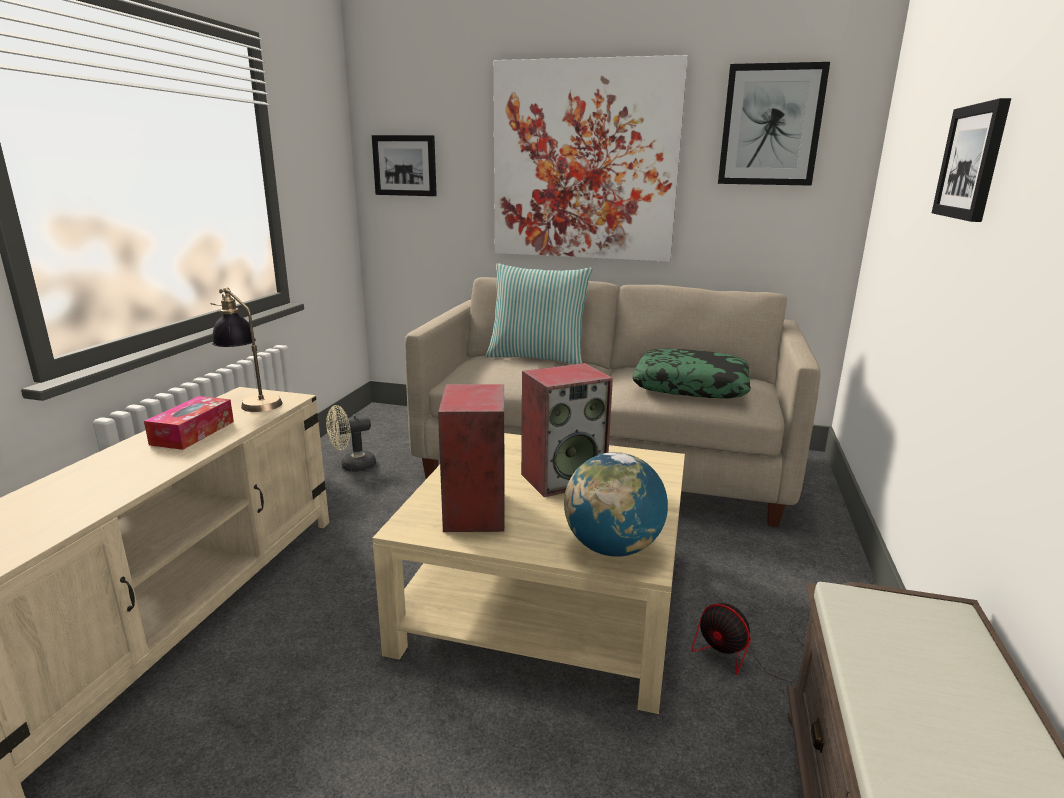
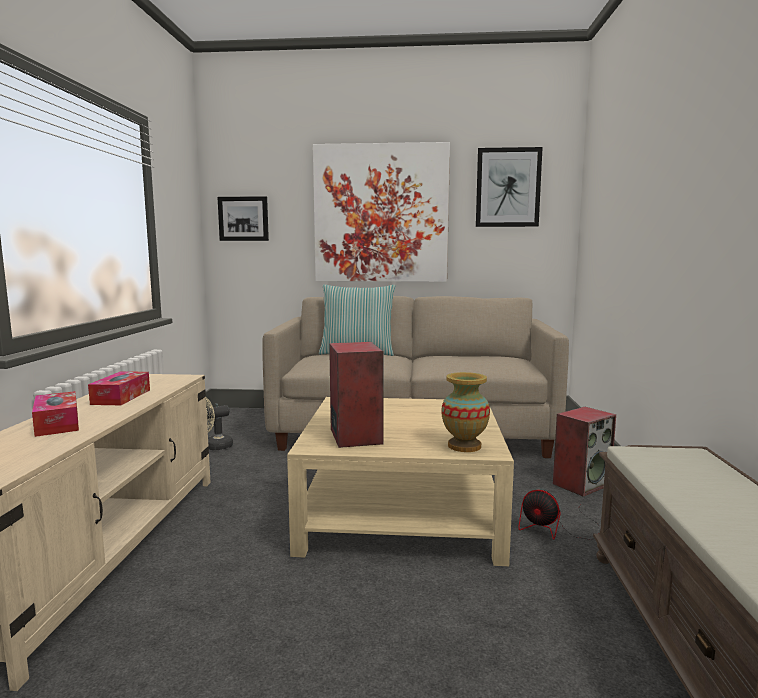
camera: 10 degrees left, 10 degrees down
table lamp [211,287,282,412] -> none
speaker [521,363,613,497] -> speaker moved to [553,407,616,497]
globe [564,452,668,557] -> vase [441,372,490,452]
pillow [632,349,751,398] -> none
picture [932,98,1011,222] -> none
none -> tissue box [32,391,79,437]

